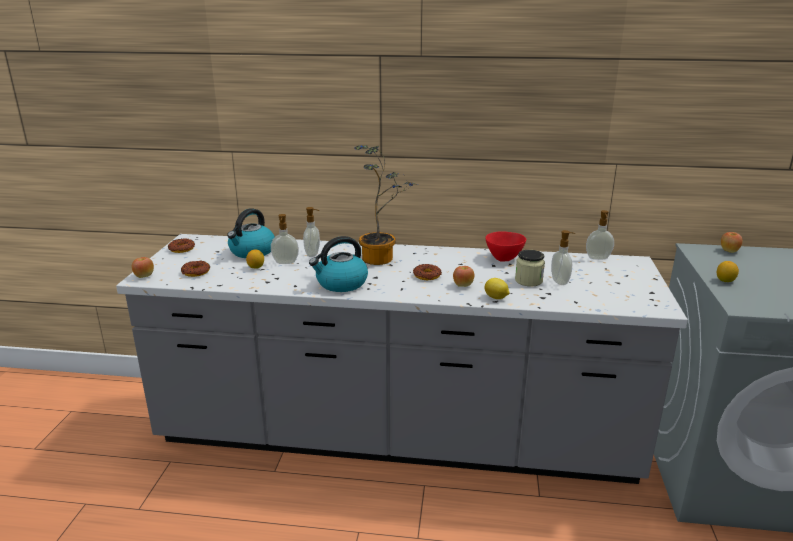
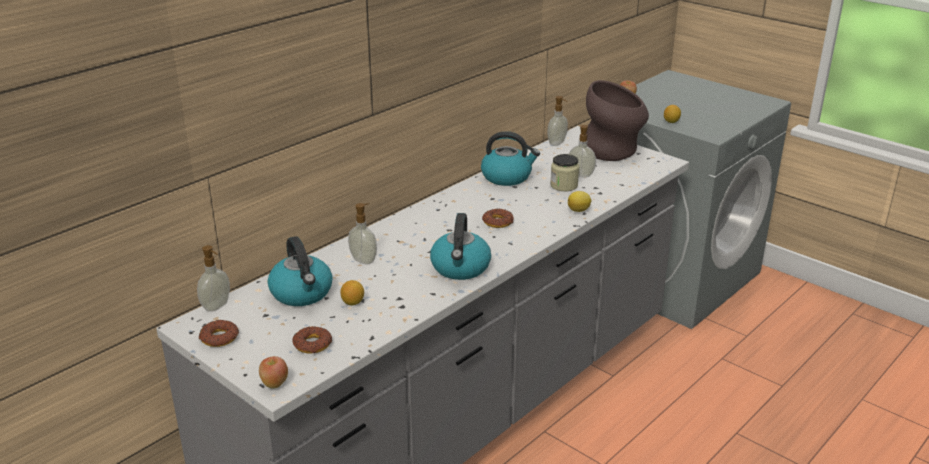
camera: 55 degrees left, 5 degrees up
soap dispenser [271,214,299,264] -> soap dispenser moved to [197,245,230,312]
potted plant [354,145,418,265] -> none
apple [453,266,474,287] -> none
red bowl [485,231,526,262] -> kettle [481,131,540,186]
none -> brown vase [586,80,649,161]

